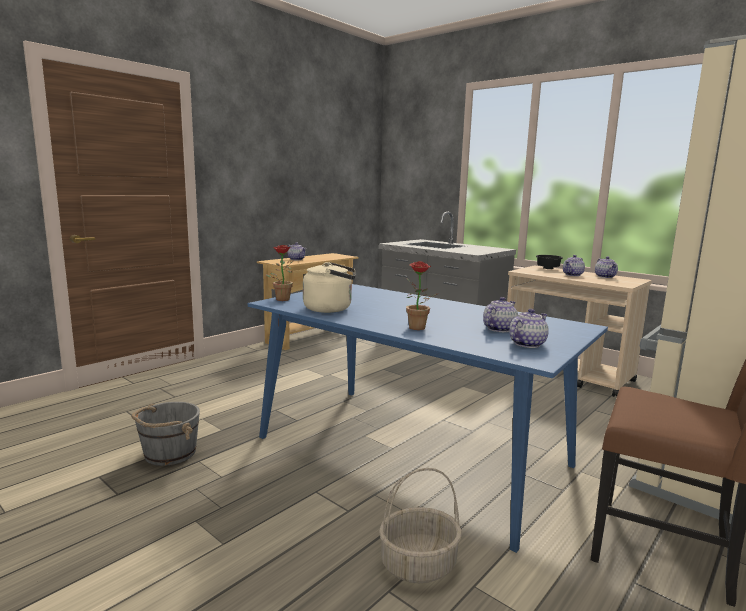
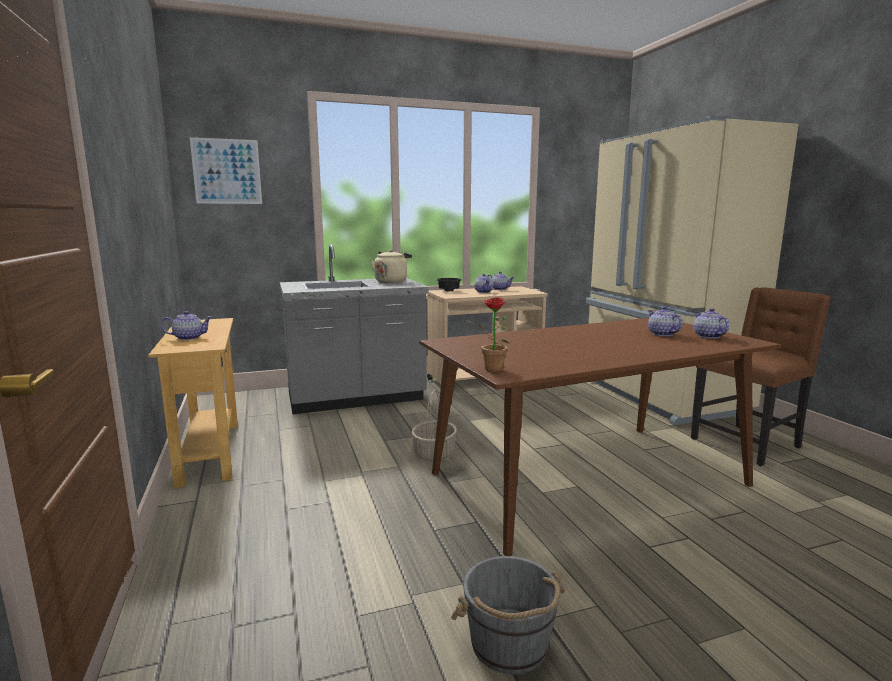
camera: 60 degrees left, 0 degrees up
blue dining table [248,284,608,553] -> brown dining table [419,318,781,556]
beige kettle [303,262,355,313] -> beige kettle moved to [371,250,412,283]
basket [379,468,462,583] -> basket moved to [411,389,457,462]
potted plant [406,261,437,330] -> none
none -> picture [190,137,262,204]

